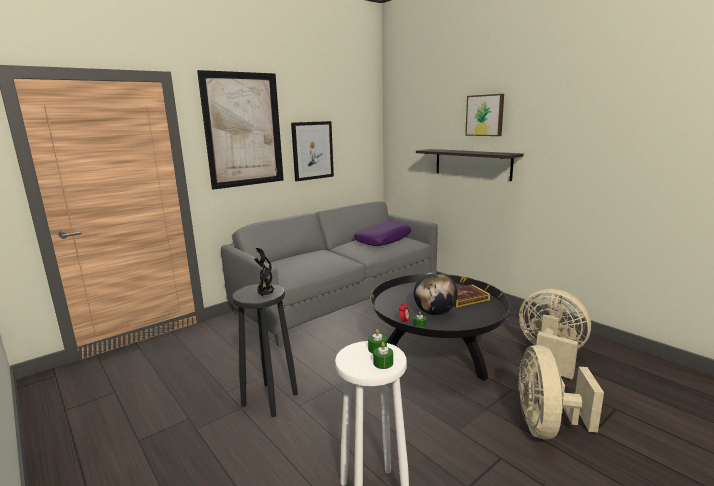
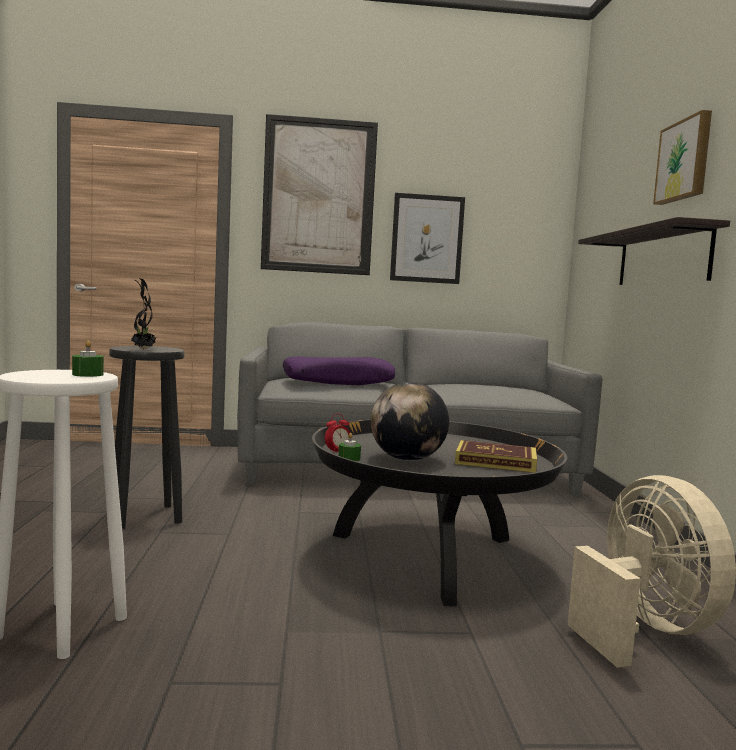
camera: 35 degrees right, 10 degrees down
purple pillow [354,221,411,246] -> purple pillow moved to [283,356,395,385]
green candle [373,342,393,369] -> none
beige fan [518,345,604,440] -> none

